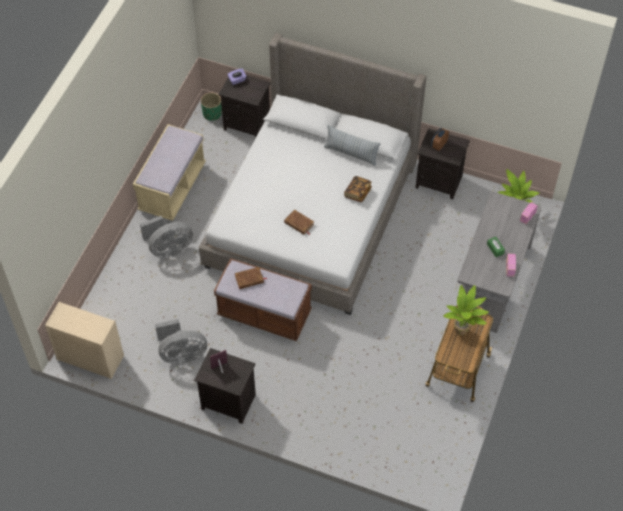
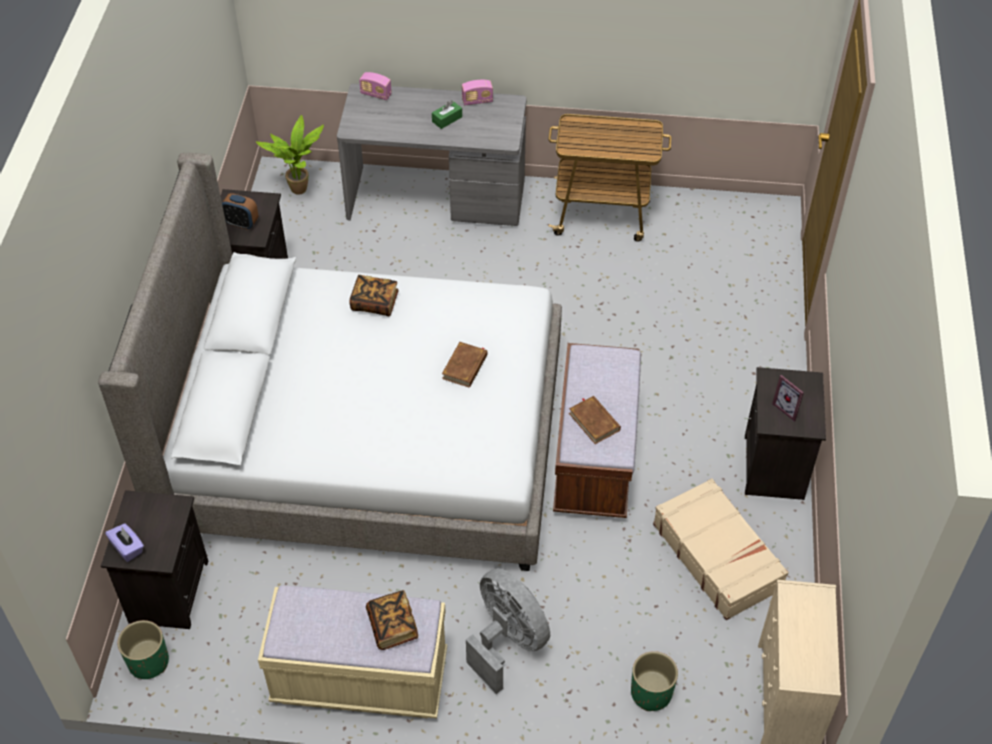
camera: 105 degrees left, 5 degrees down
grey fan [155,319,207,364] -> beige suitcase [653,478,789,620]
pillow [324,125,381,166] -> none
potted plant [443,285,489,335] -> none
none -> book [366,590,418,650]
none -> green planter [631,651,678,711]

